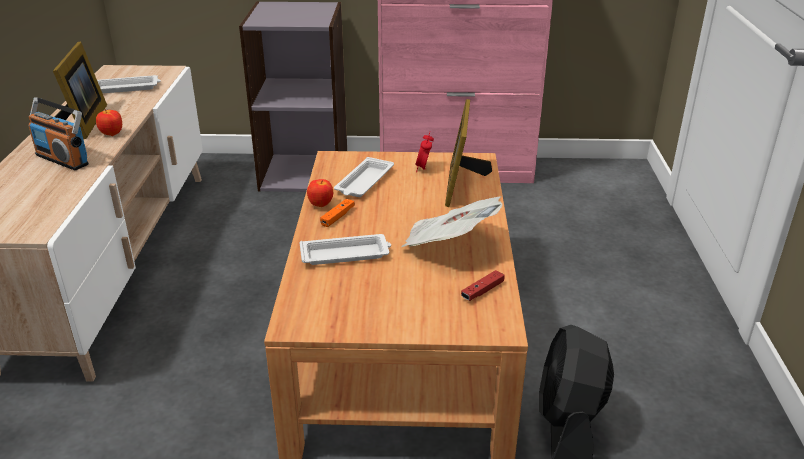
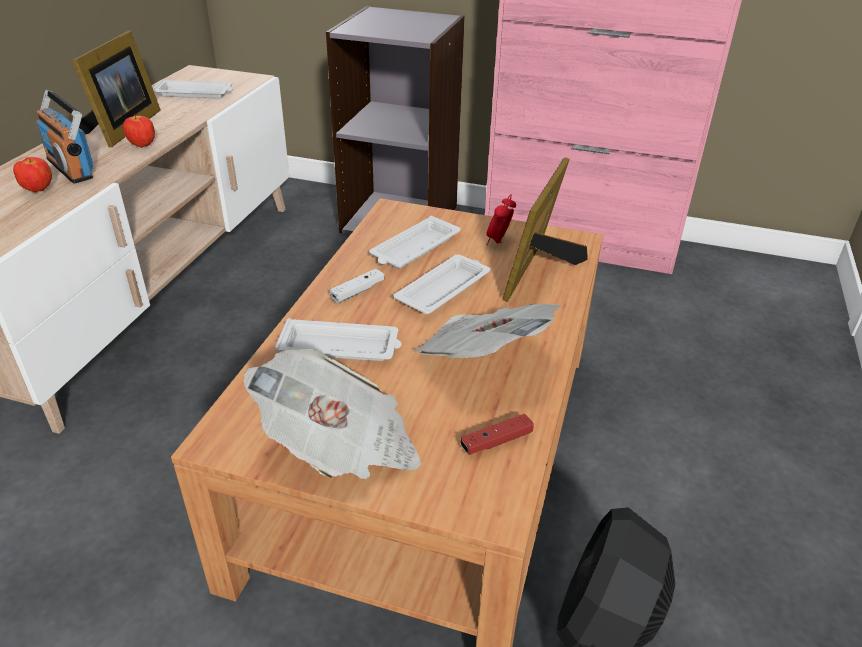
camera: 15 degrees right, 5 degrees up
apple [307,179,334,207] -> apple moved to [13,157,52,192]
orange game controller [320,199,355,227] -> white game controller [330,269,384,303]
none -> newspaper [244,349,422,479]
none -> white tray [393,255,490,314]

